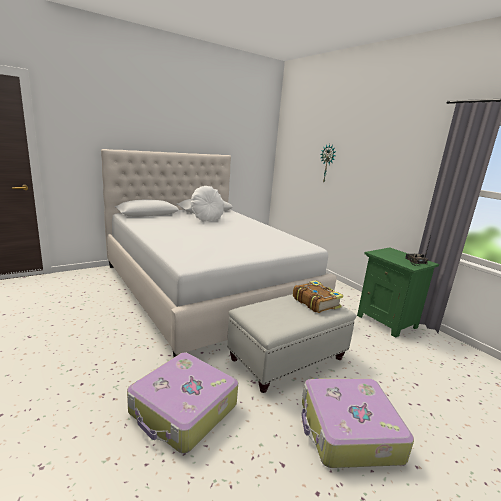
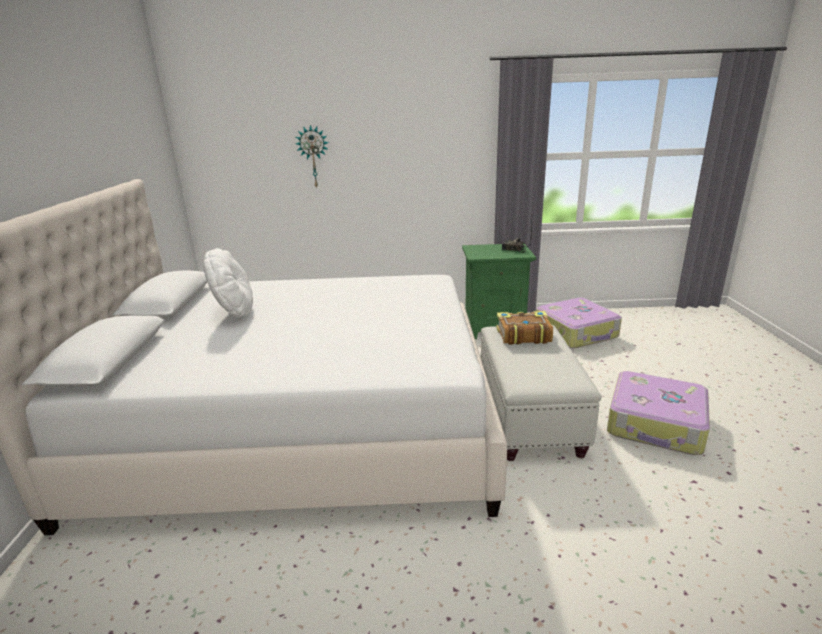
camera: 55 degrees left, 5 degrees up
suitcase [127,353,238,453] -> suitcase moved to [536,298,622,349]

